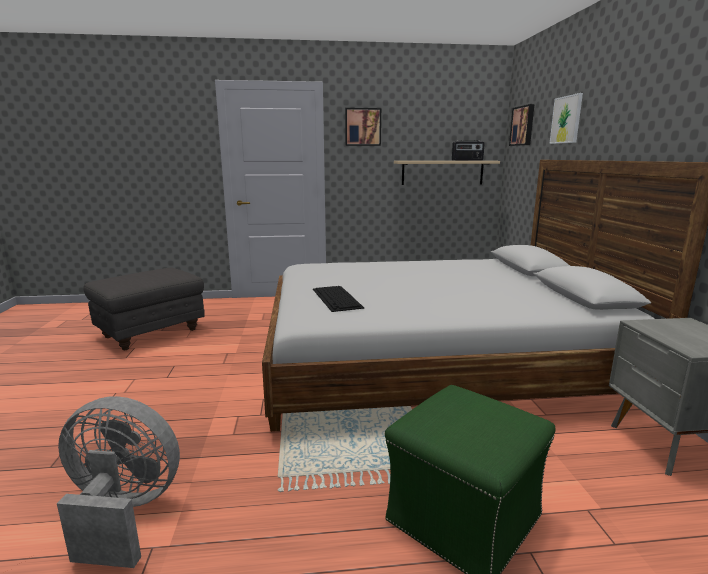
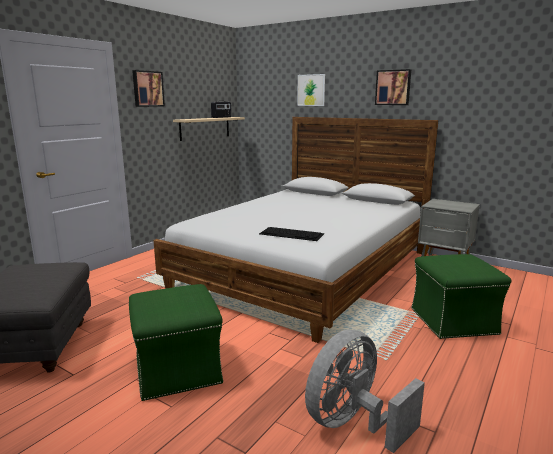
camera: 50 degrees left, 0 degrees up
picture [509,104,534,146] -> picture moved to [375,69,411,105]
none -> green ottoman [129,284,224,401]

